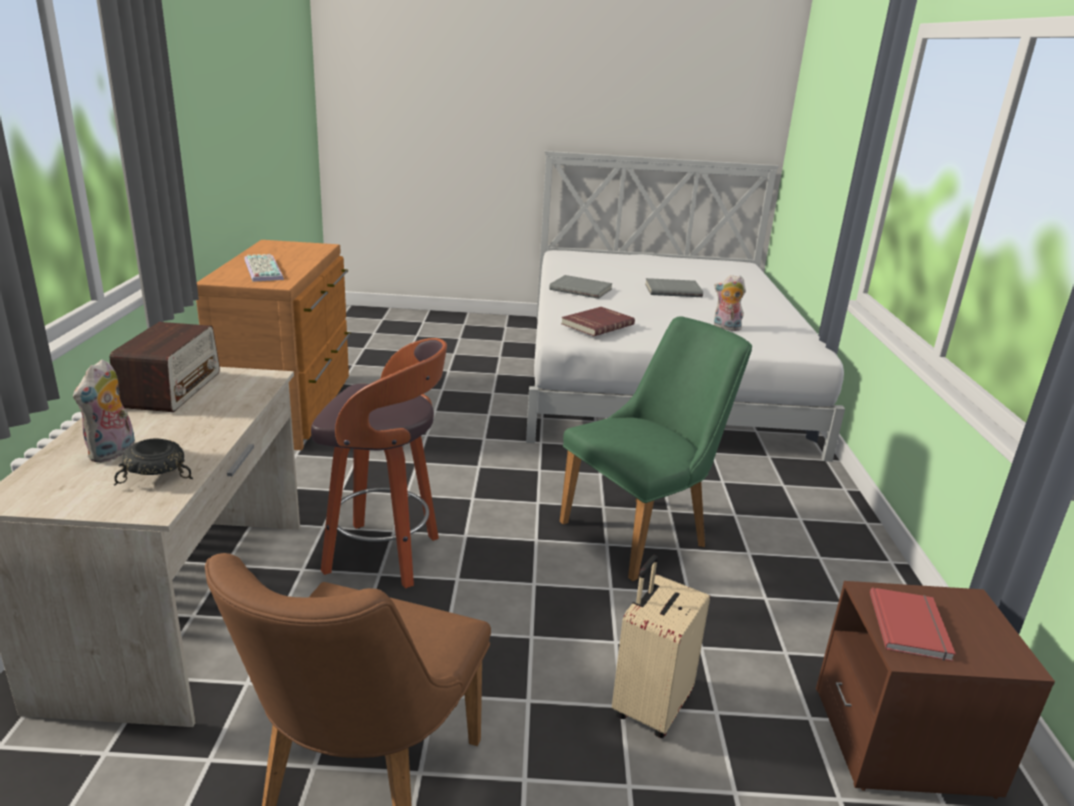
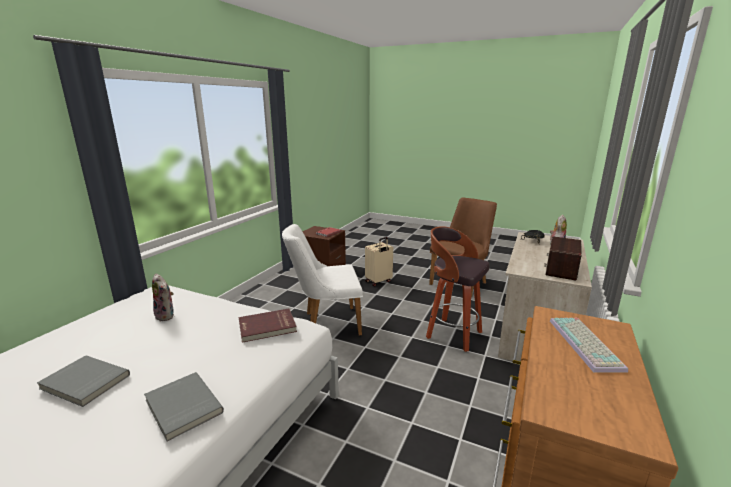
camera: 155 degrees left, 5 degrees down
green chair [560,316,752,581] -> white chair [282,224,363,335]

